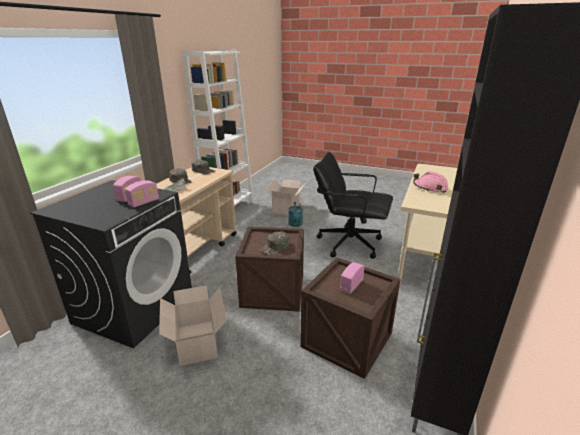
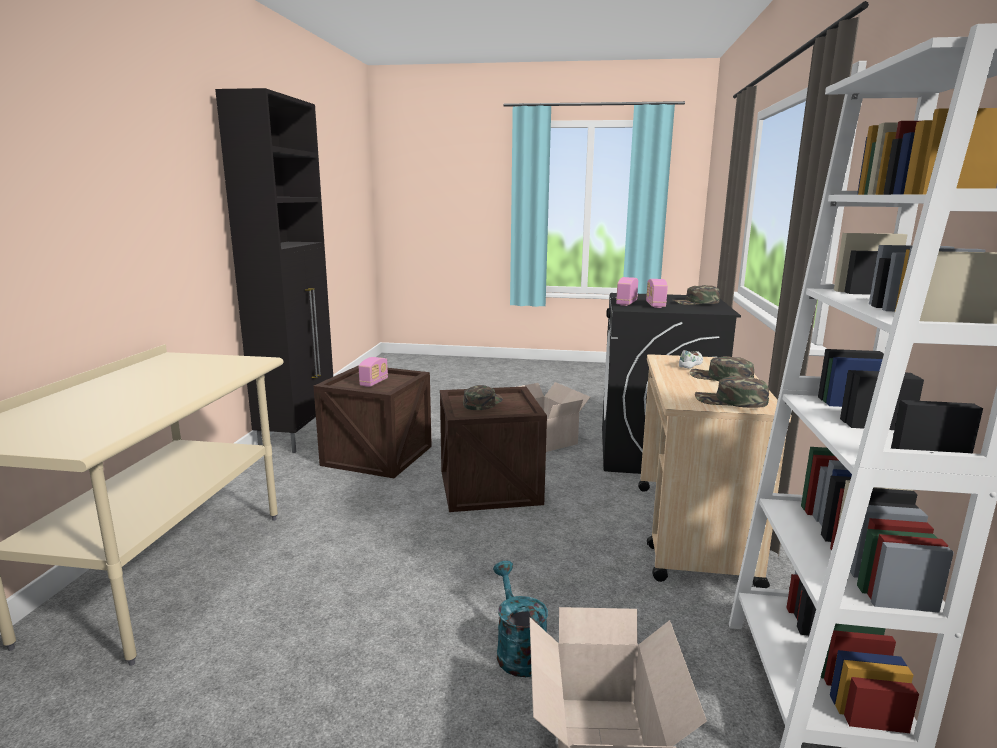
camera: 165 degrees right, 10 degrees down
black office chair [313,152,393,259] -> none
pink hard hat [413,171,448,193] -> none
none -> green cap [672,285,720,305]

